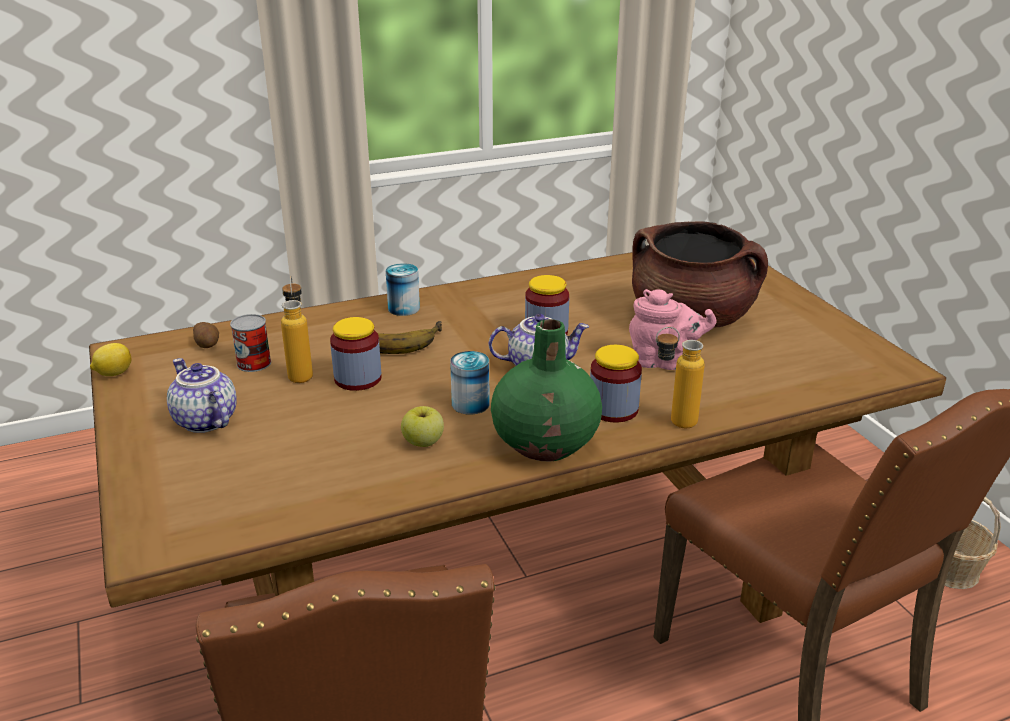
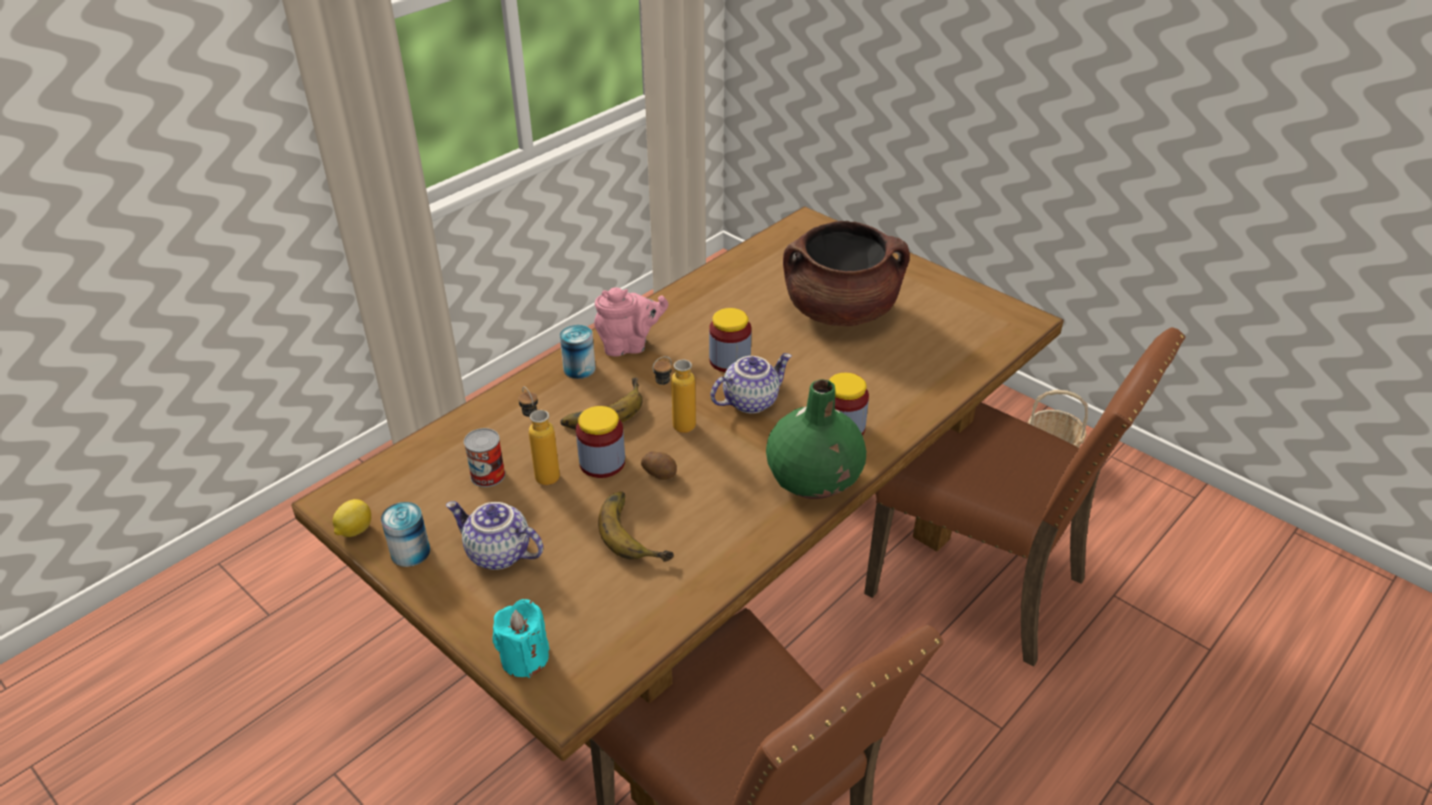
camera: 25 degrees left, 10 degrees up
potato [193,322,219,348] -> potato moved to [641,452,677,480]
apple [401,406,444,447] -> none
can [450,351,490,414] -> can moved to [381,502,430,567]
pink teapot [629,289,717,370] -> pink teapot moved to [594,287,668,357]
bottle [656,327,705,428] -> bottle moved to [653,356,696,433]
none -> turquoise candle [493,599,549,678]
none -> banana [598,492,674,562]

